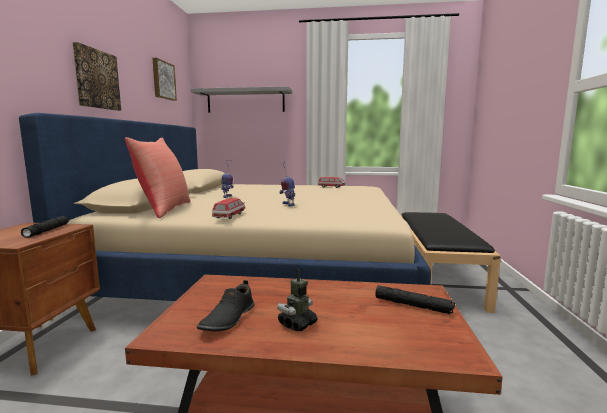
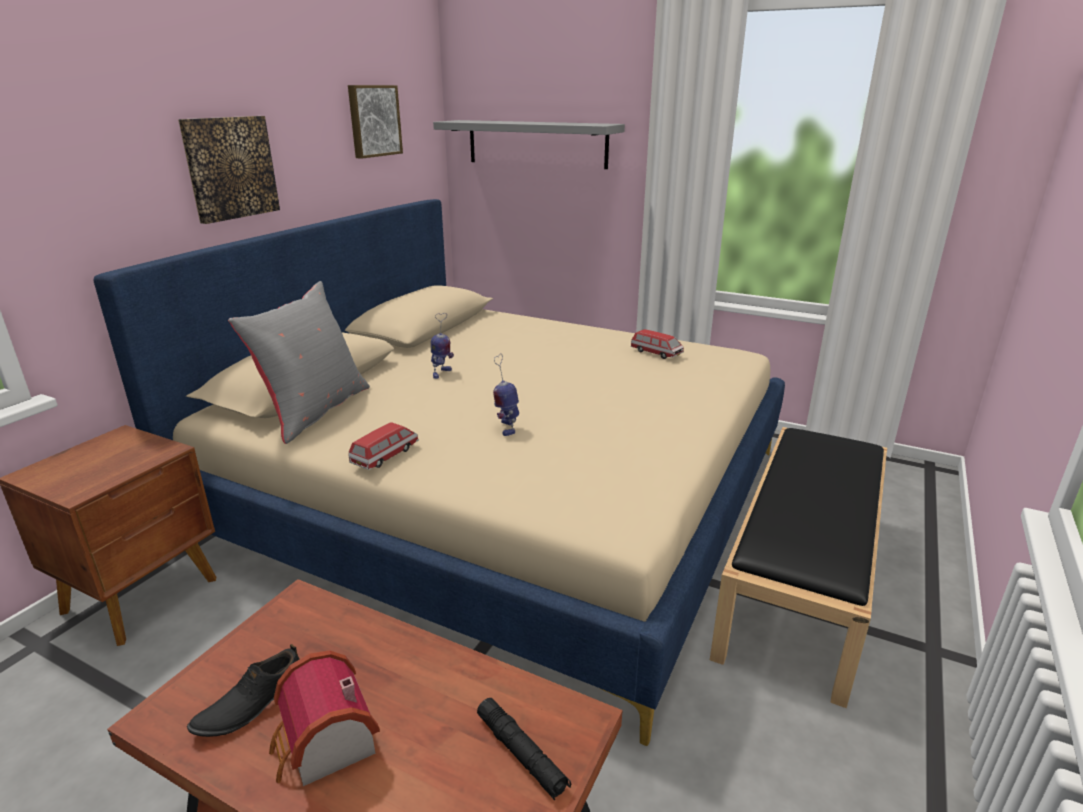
camera: 20 degrees right, 15 degrees up
black flashlight [21,216,69,238] -> none
red pillow [125,137,191,218] -> grey pillow [228,281,370,444]
toy robot [277,269,318,331] -> toy house [269,650,380,786]

